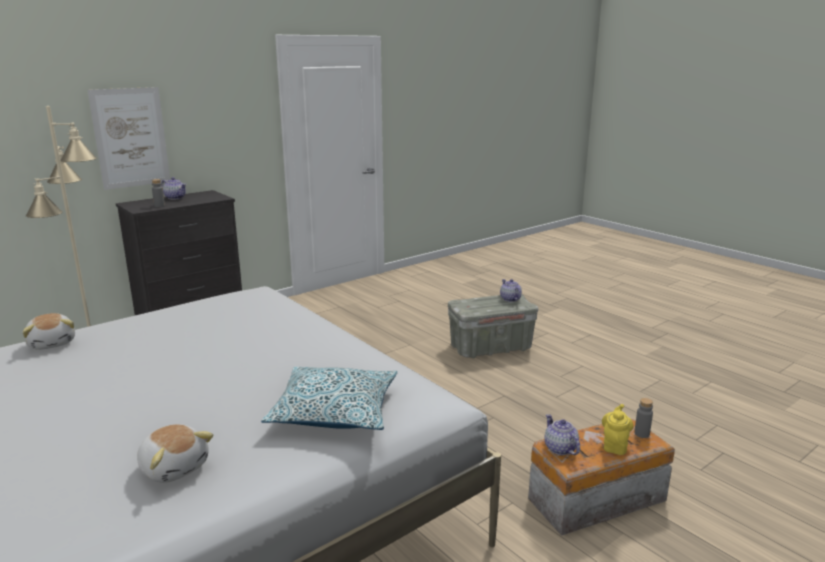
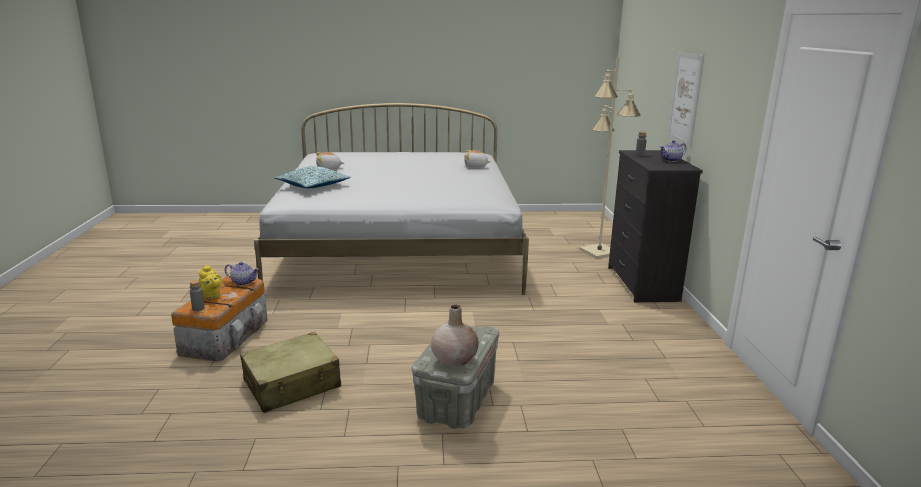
camera: 125 degrees right, 0 degrees up
teapot [500,279,522,302] -> beige vase [431,305,479,367]
none -> beige suitcase [240,332,341,413]

